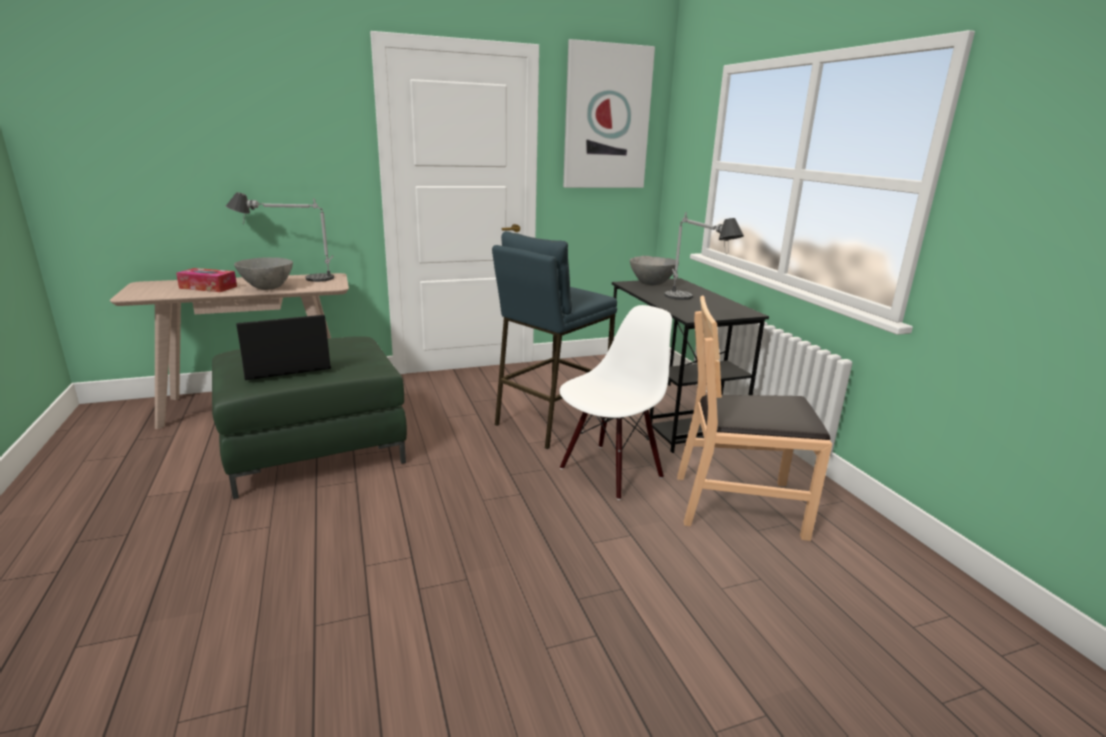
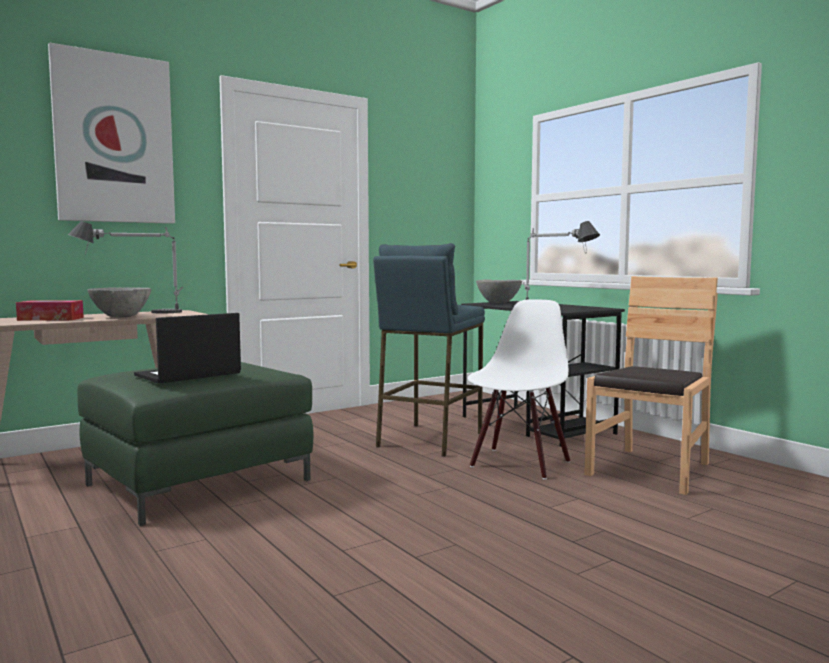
camera: 15 degrees left, 15 degrees down
picture [563,39,655,188] -> picture moved to [48,43,175,224]
brown chair [677,296,832,541] -> brown chair turned 135 degrees clockwise [584,276,718,495]

